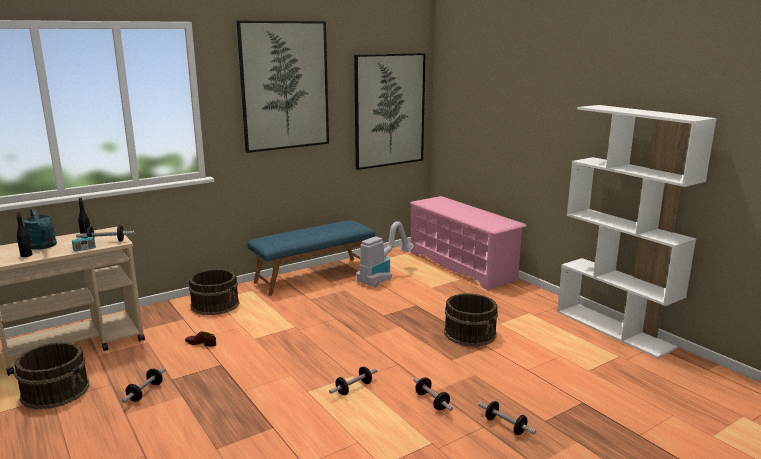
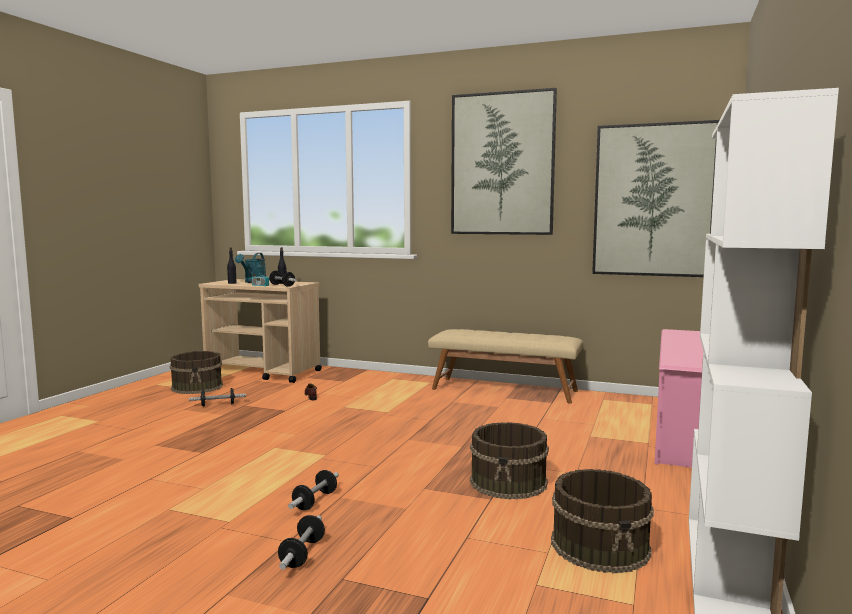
camera: 55 degrees right, 10 degrees down
brown bucket [189,269,239,315] -> brown bucket moved to [551,469,654,574]
blue bench [247,220,375,296] -> beige bench [428,329,583,404]
dumbbell [329,367,377,395] -> none
vacuum cleaner [357,221,414,288] -> none

